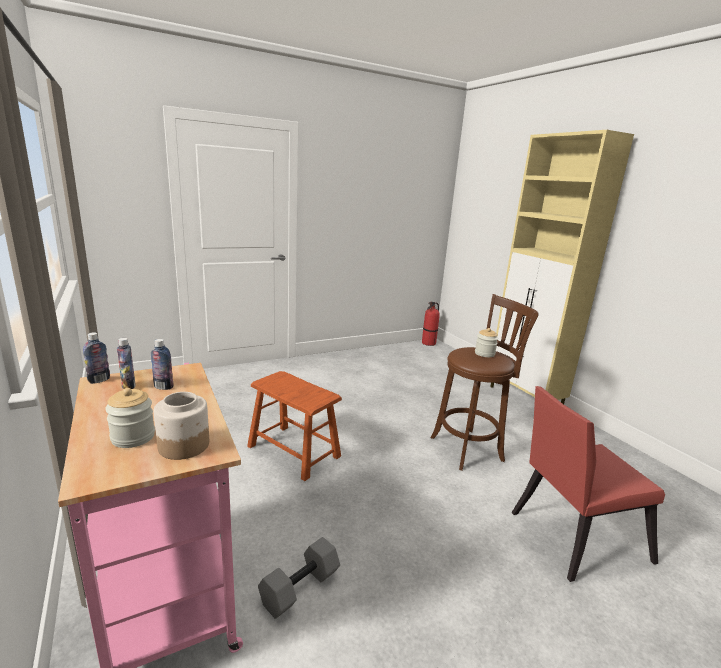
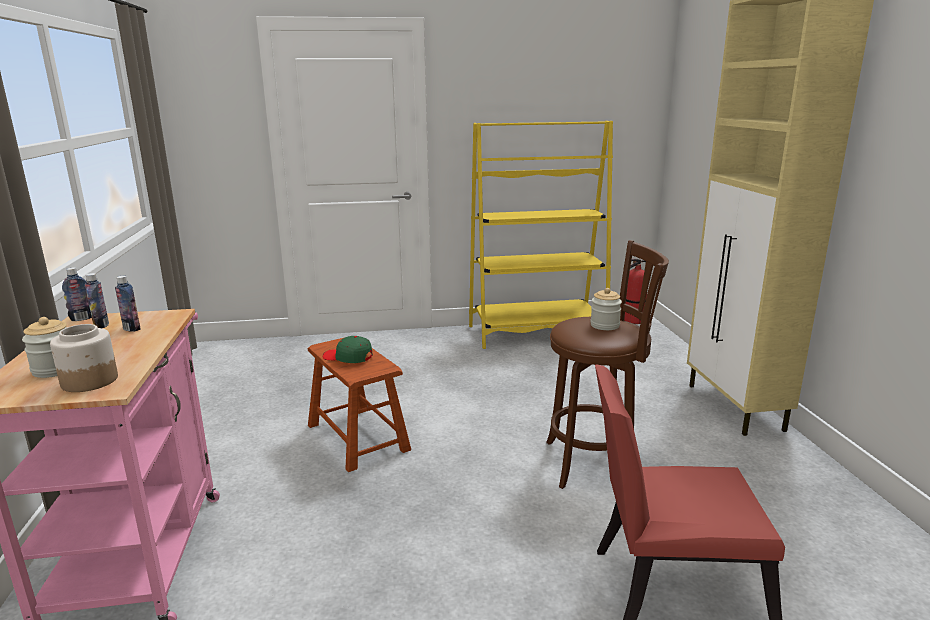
camera: 20 degrees right, 0 degrees up
grey dumbbell [258,537,340,619] -> none
none -> green cap [323,336,373,363]
none -> yellow bookcase [469,121,613,349]

